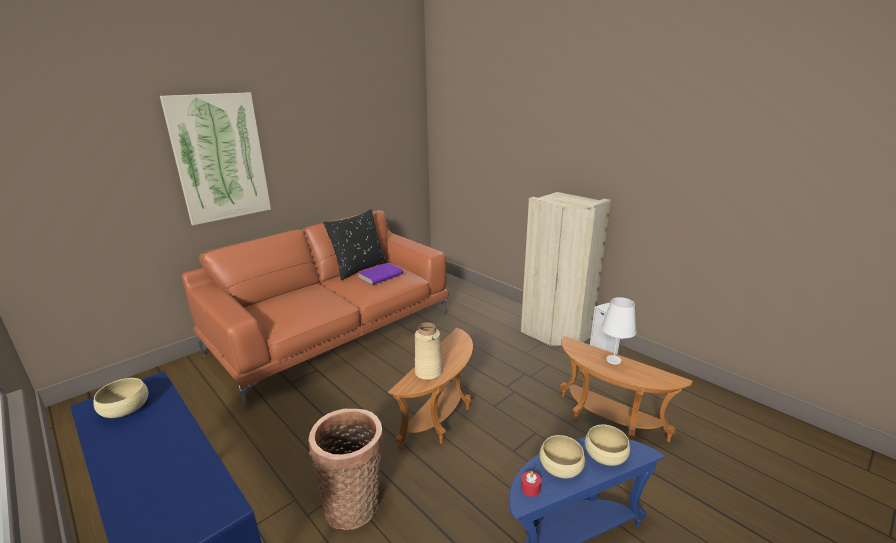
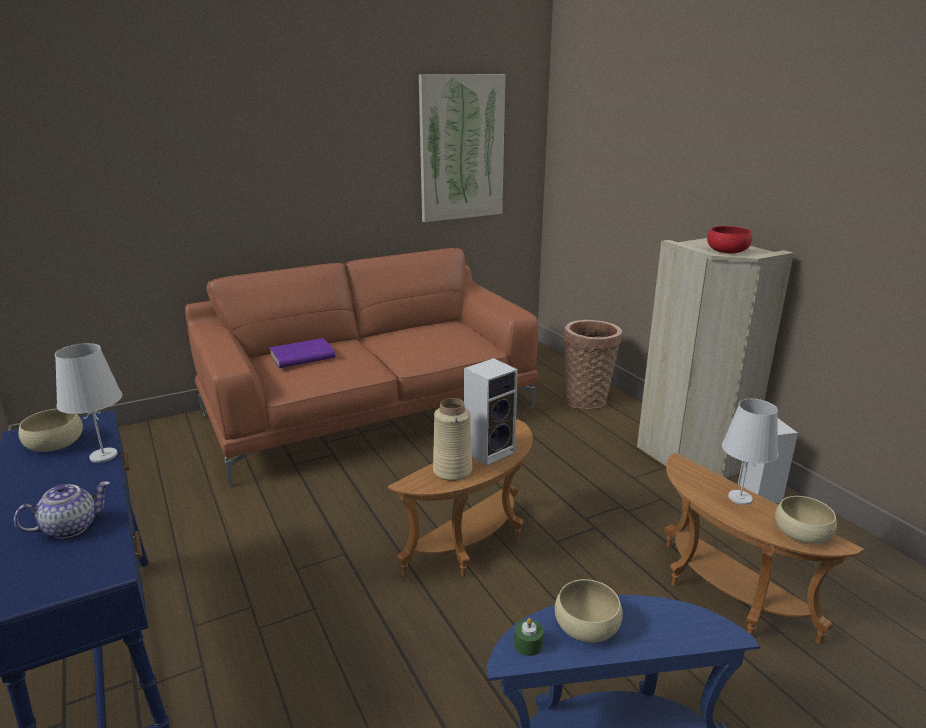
camera: 15 degrees right, 0 degrees up
picture [160,92,271,225] -> picture moved to [419,74,505,222]
basket [308,409,384,530] -> basket moved to [564,320,622,410]
black pillow [323,209,388,280] -> none
purple book [358,263,403,285] -> purple book moved to [269,338,335,368]
red candle [521,471,541,497] -> green candle [514,618,543,656]
beige bowl [585,424,630,466] -> beige bowl moved to [775,496,837,544]
none -> teapot [14,481,110,539]
none -> white table lamp [55,343,122,463]
none -> speaker [464,358,518,466]
none -> red bowl [707,226,752,253]

